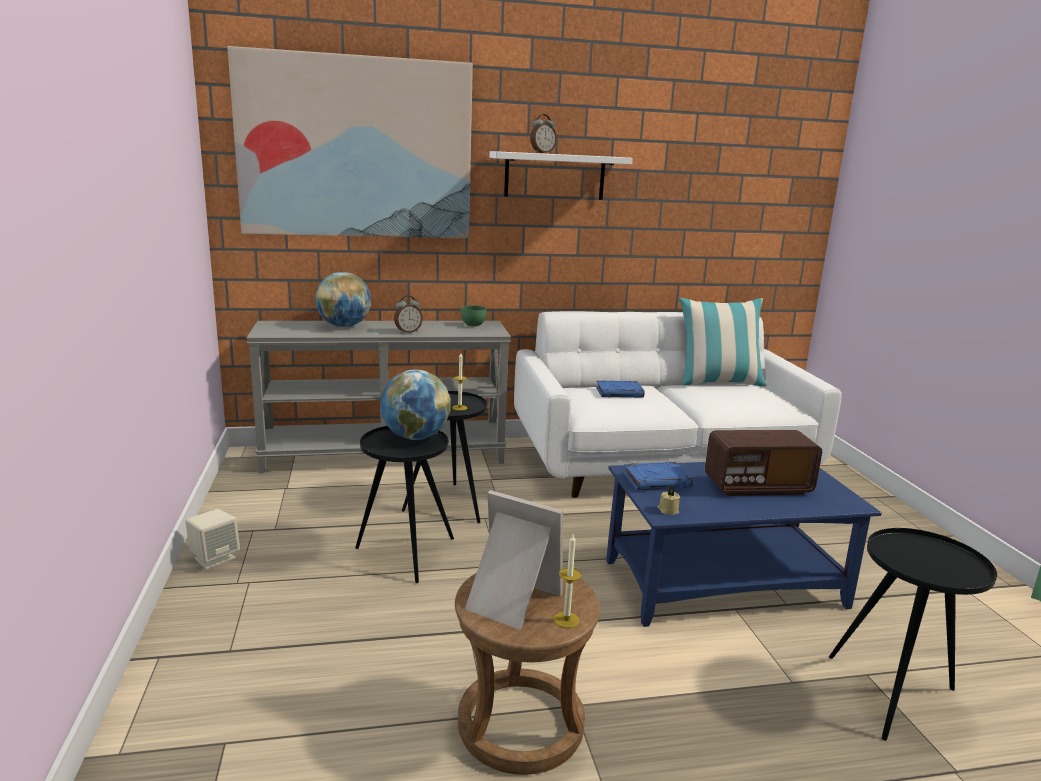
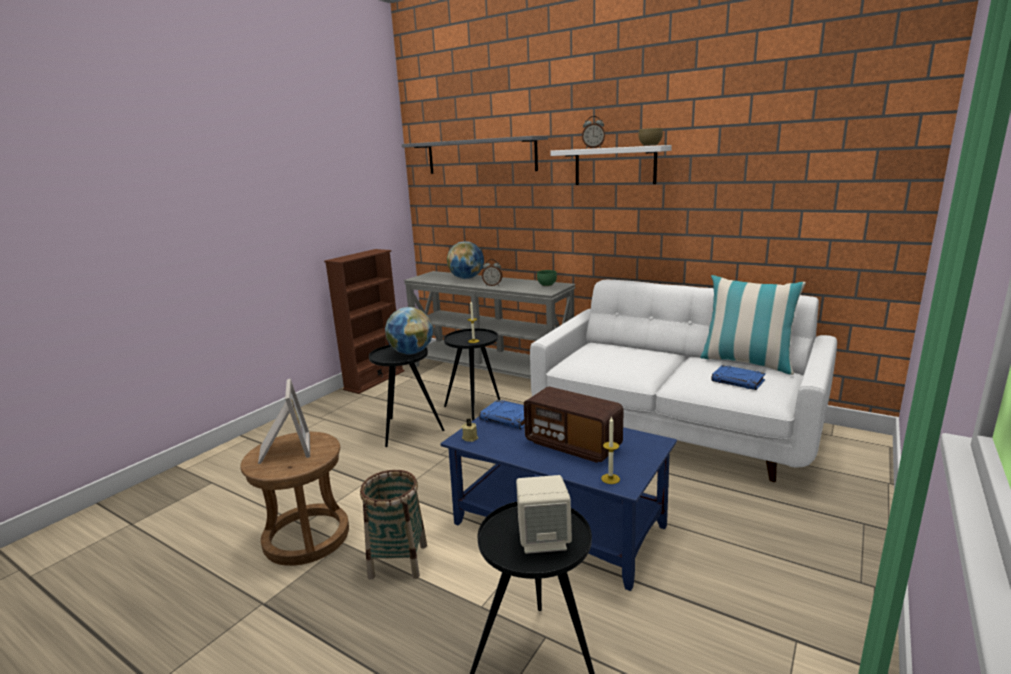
camera: 45 degrees right, 0 degrees up
beige speaker [185,509,240,569] -> beige speaker moved to [516,475,572,554]
picture [227,46,473,239] -> grey shelf [402,136,548,174]
candle [554,534,581,628] -> candle moved to [601,416,620,484]
blue book [596,380,645,398] -> blue book moved to [711,365,766,390]
none -> brown bookcase [324,249,405,394]
none -> basket [360,470,427,580]
none -> brown bowl [639,128,663,146]

